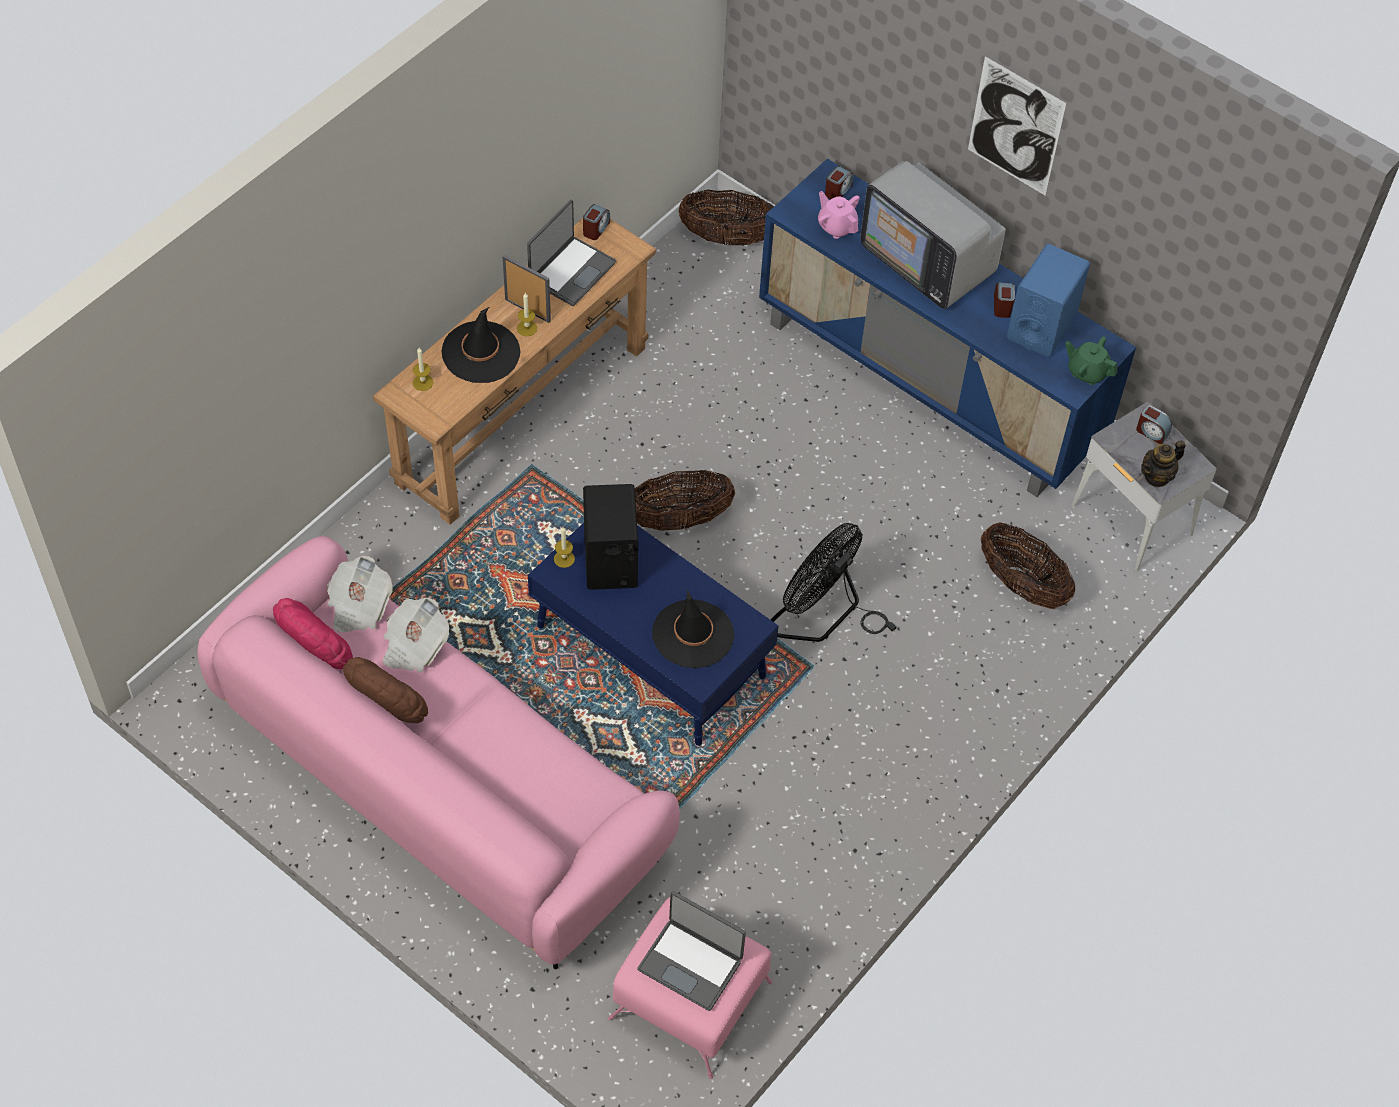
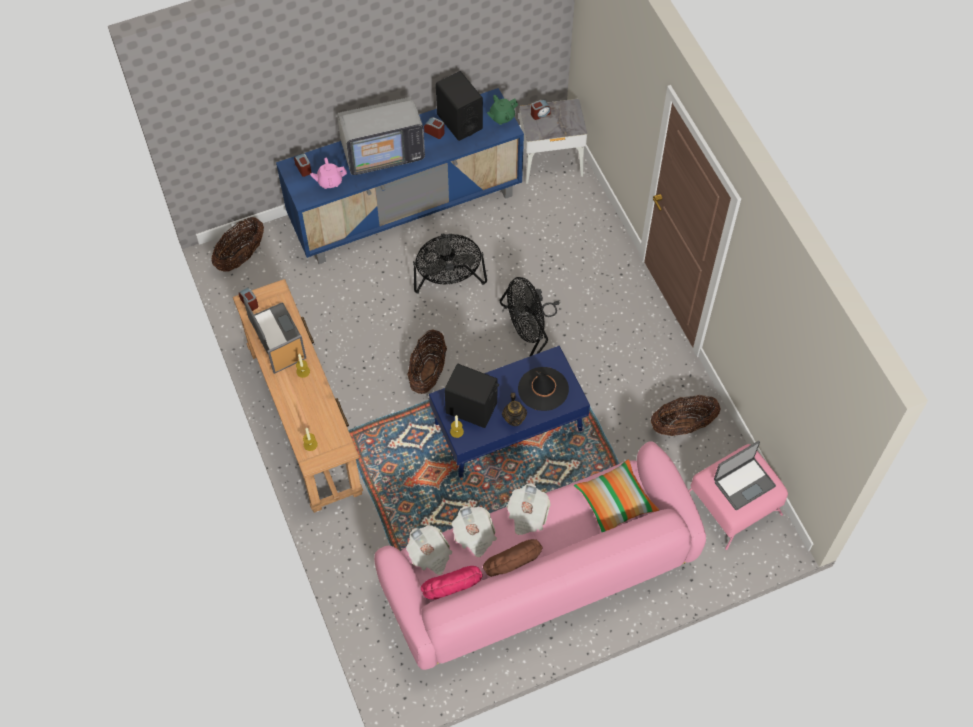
camera: 60 degrees left, 5 degrees up
black hat [441,307,521,383] -> none
picture [968,56,1067,196] -> none
basket [981,522,1075,609] -> basket moved to [651,395,721,436]
blue speaker [1007,244,1090,357] -> black speaker [436,71,483,141]
teapot [1141,440,1186,487] -> teapot moved to [502,393,527,426]
none -> black fan [413,233,487,294]
none -> newspaper [507,484,551,535]
none -> pillow [574,460,659,532]

